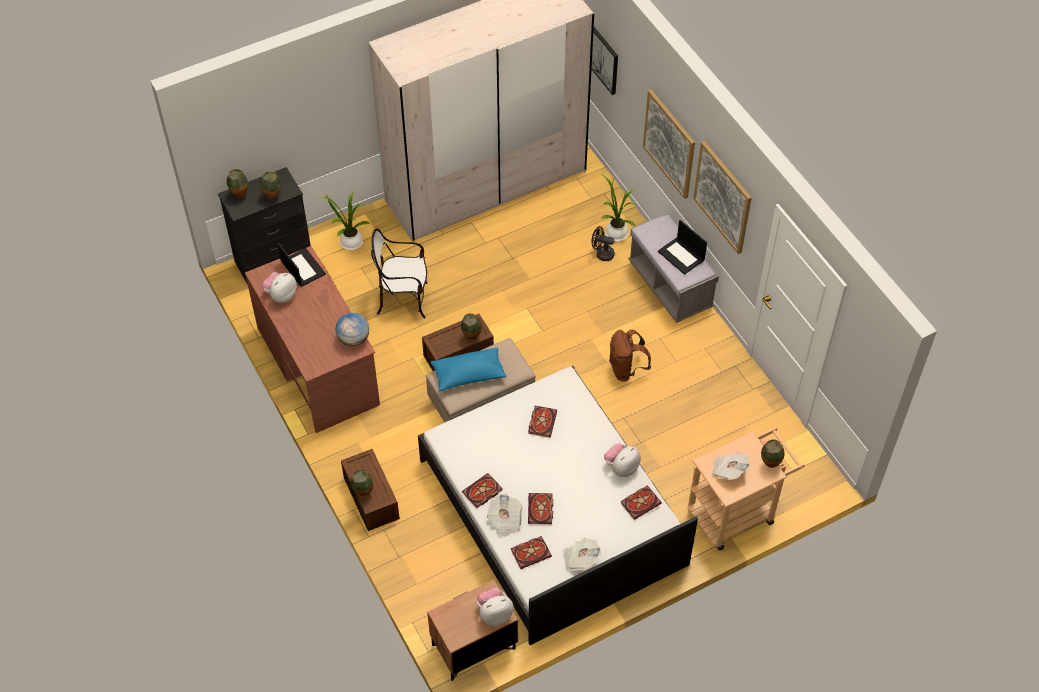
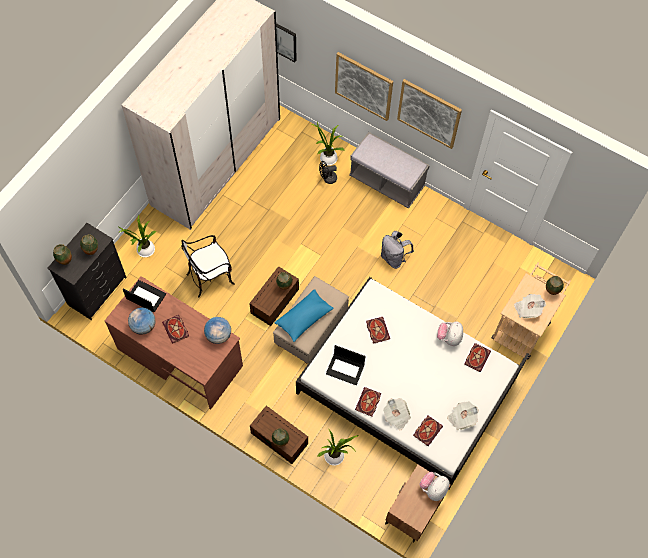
camera: 30 degrees left, 10 degrees up
plush toy [262,272,297,303] -> globe [128,308,155,334]
book [528,493,553,524] -> book moved to [162,315,189,344]
brown backpack [609,330,651,382] -> grey backpack [381,231,414,269]
laptop [658,220,707,275] -> laptop moved to [326,345,366,385]
none -> potted plant [318,429,359,466]

